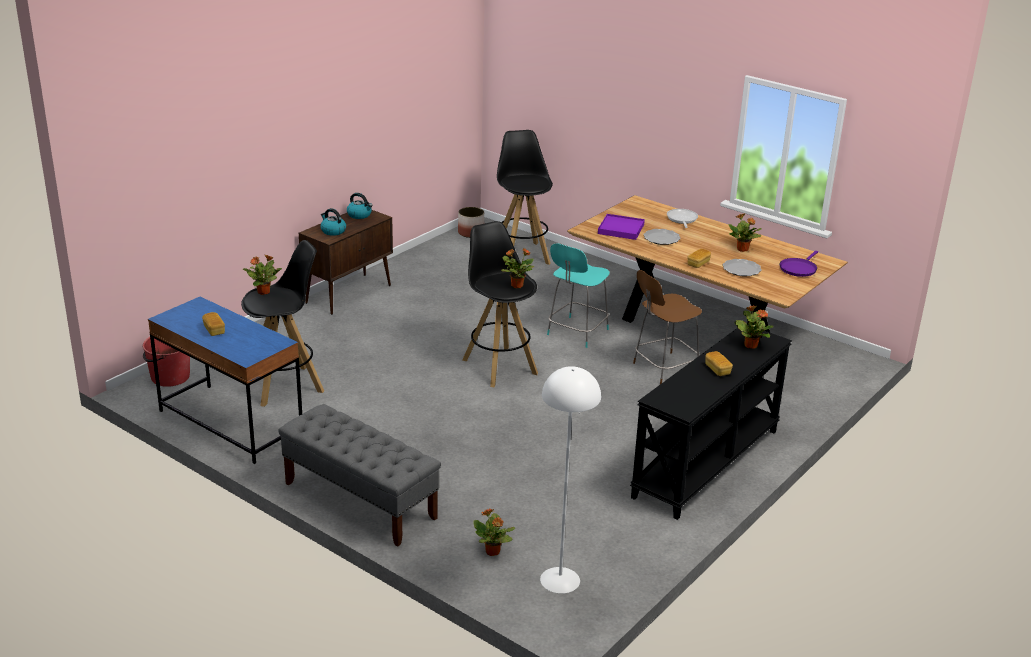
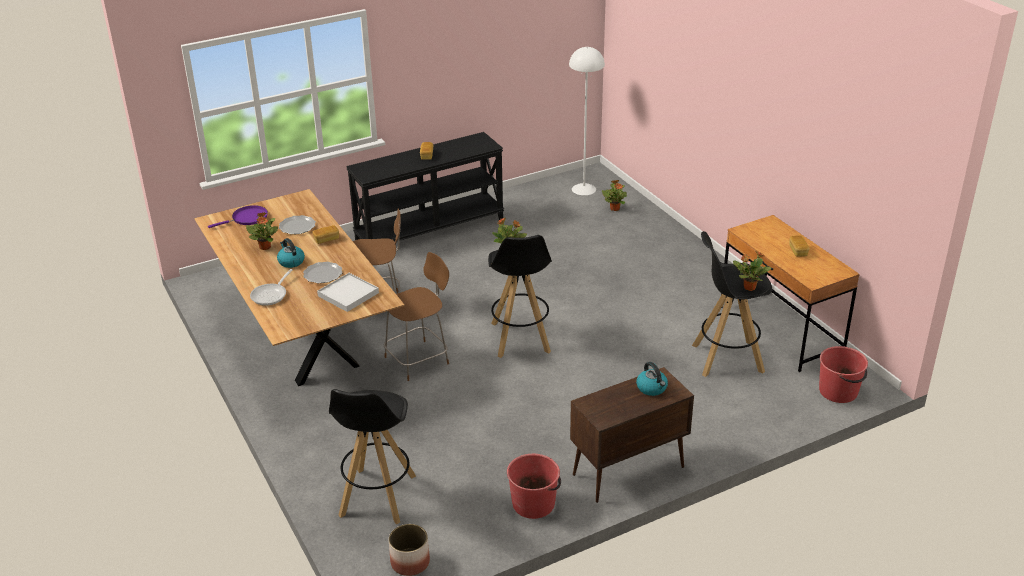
camera: 155 degrees left, 5 degrees up
blue desk [148,297,302,464] -> brown desk [721,215,860,372]
grey bench [278,404,441,546] -> none
kettle [347,193,373,219] -> kettle moved to [277,238,305,268]
turquoise chair [547,243,610,348] -> brown chair [384,252,449,381]
purple tray [598,214,645,240] -> white tray [317,273,379,312]
potted plant [735,305,774,349] -> none
none -> red bucket [507,454,561,519]

